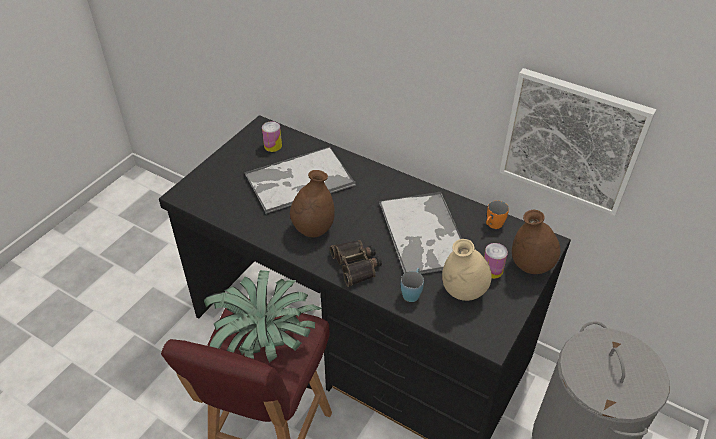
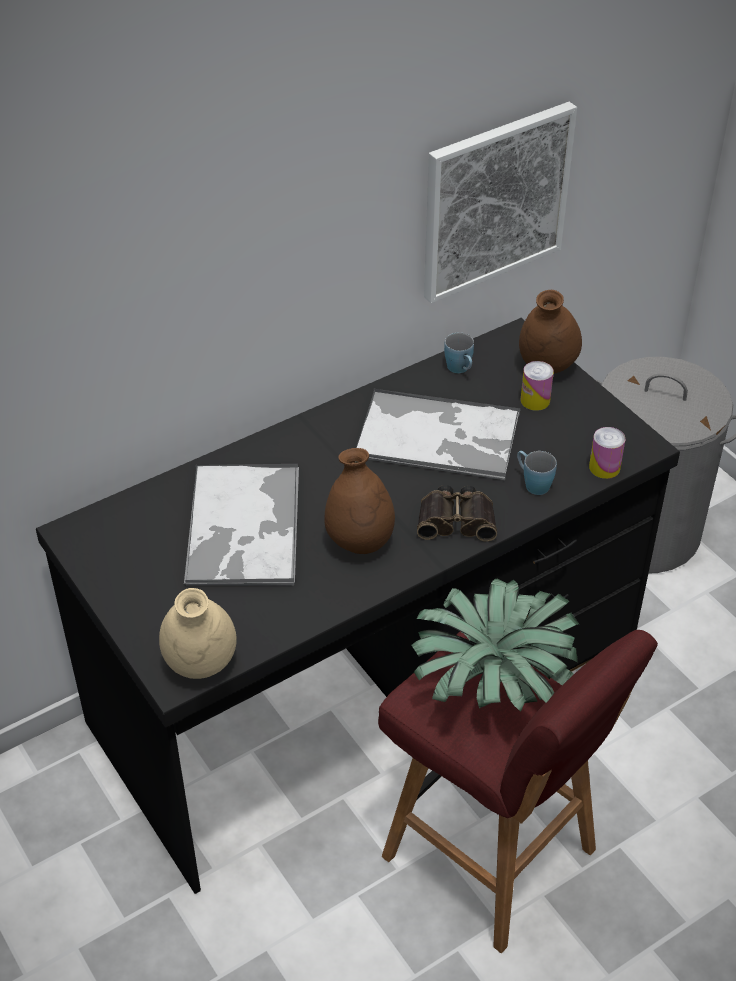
camera: 65 degrees left, 0 degrees up
can [262,122,282,152] -> can moved to [589,427,625,479]
beige vase [442,239,492,301] -> beige vase moved to [159,588,237,679]
orange mug [486,200,509,229] -> blue mug [444,332,474,373]

